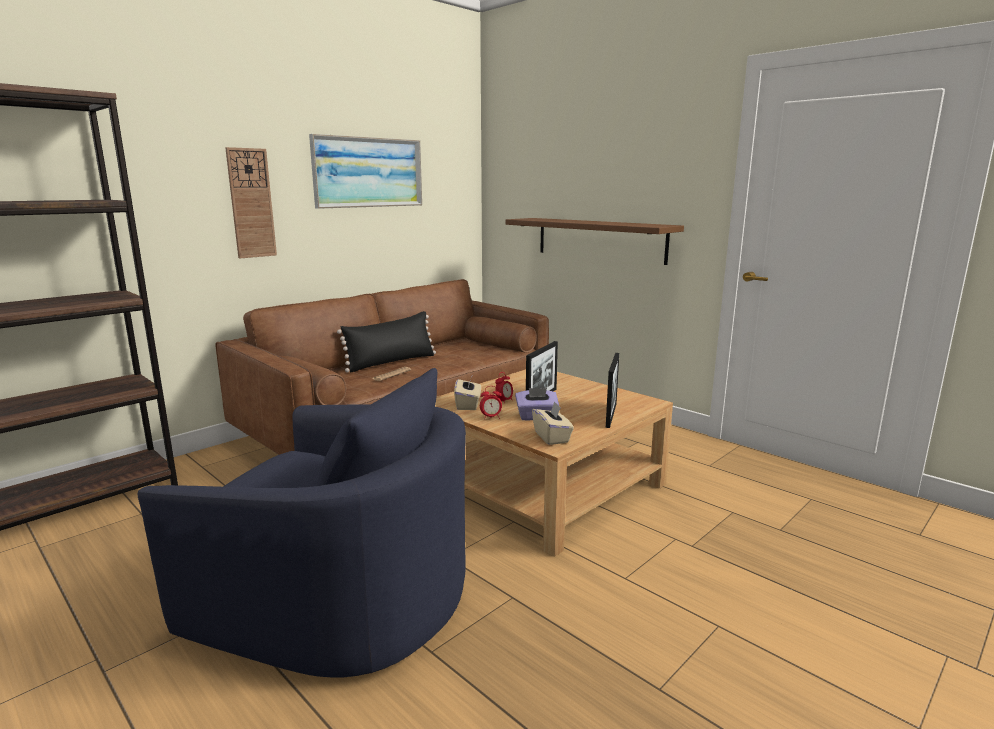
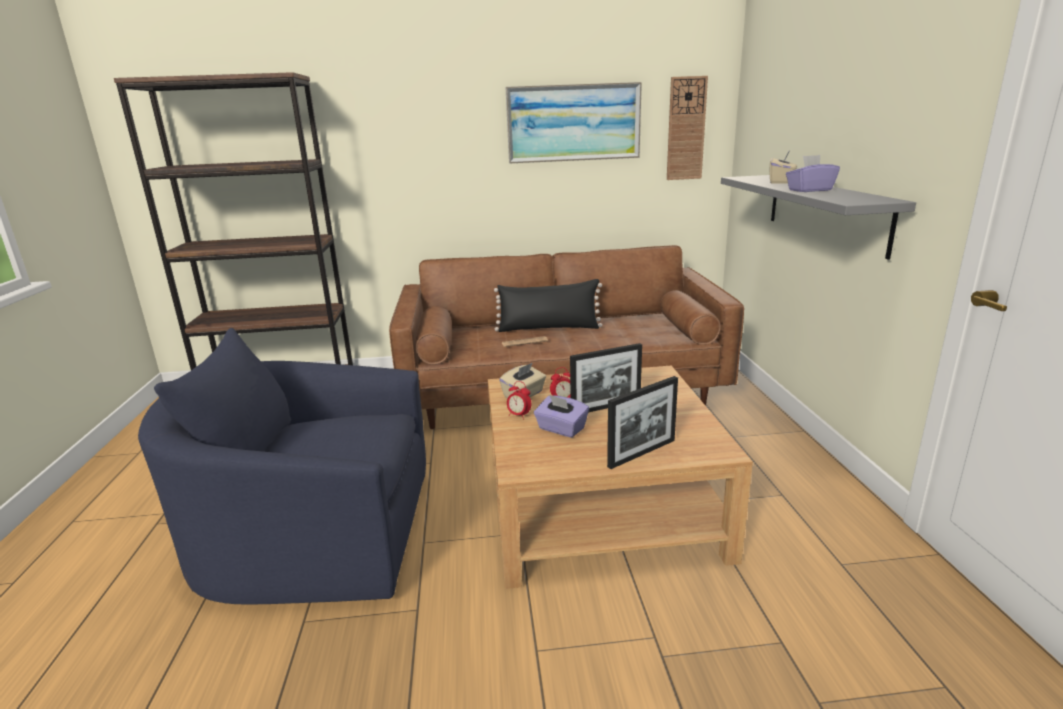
camera: 40 degrees right, 5 degrees up
blue armchair [137,368,466,677] -> blue armchair turned 120 degrees clockwise [138,328,426,604]
wall clock [225,147,277,258] -> wall clock moved to [667,76,708,180]
brown shelf [505,218,684,265] -> grey shelf [721,175,916,260]
beige tissue box [532,401,574,445] -> beige tissue box moved to [769,151,797,184]
none -> purple tissue box [786,155,840,192]

